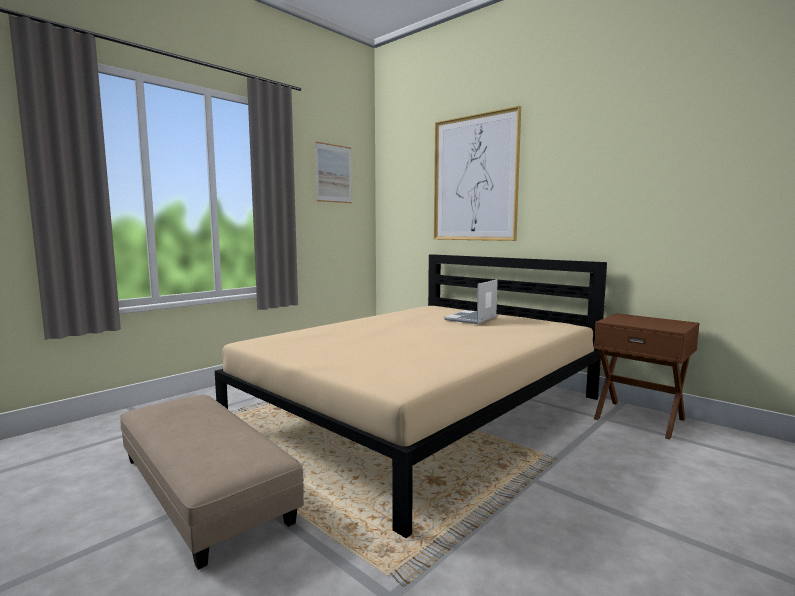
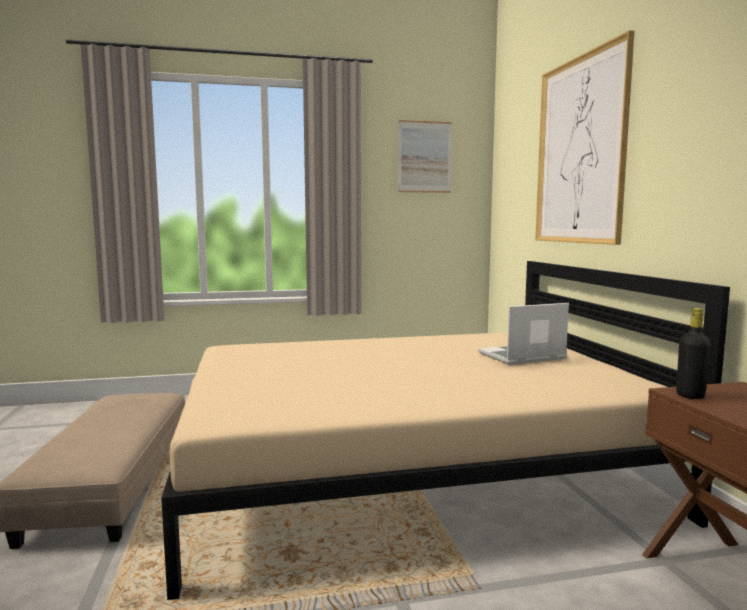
camera: 35 degrees right, 0 degrees up
none -> black bottle [676,308,711,399]

